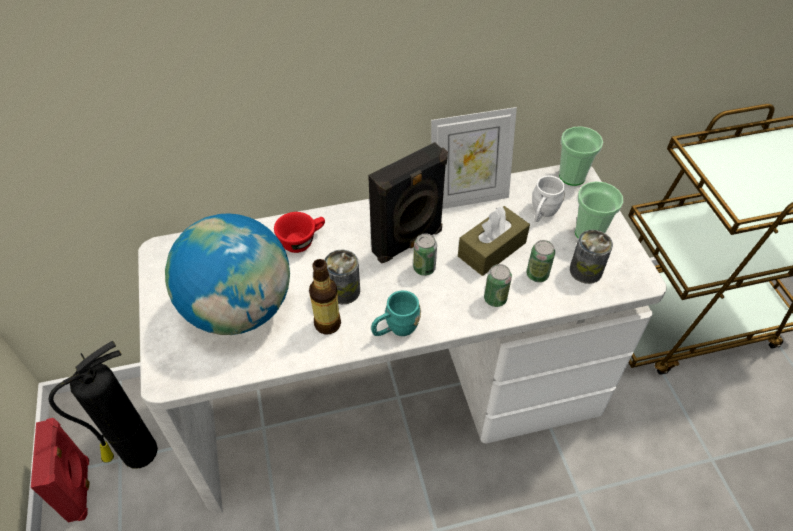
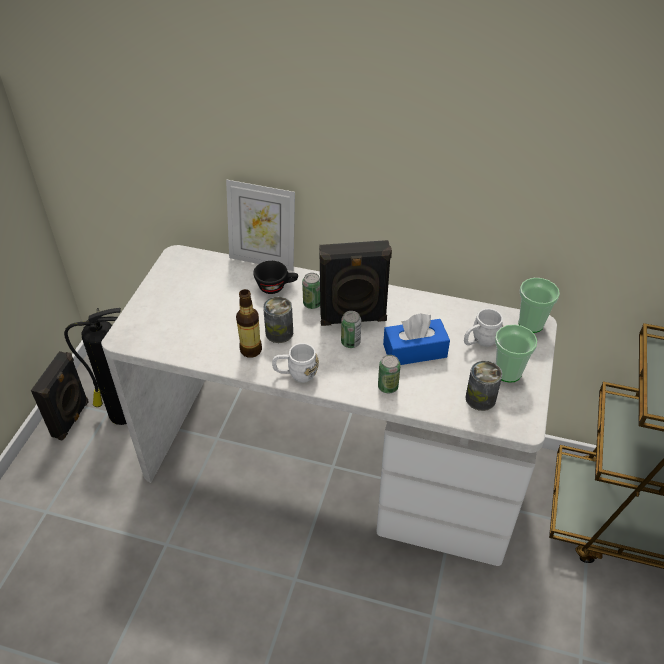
camera: 30 degrees right, 5 degrees down
red speaker [31,418,89,523] -> black speaker [31,351,89,440]
globe [165,213,290,335] -> none
red cup [274,212,325,253] -> black cup [253,261,298,294]
turquoise mug [371,290,421,336] -> white mug [272,343,319,383]
picture frame [431,107,517,209] -> picture frame moved to [226,180,295,271]
brown tissue box [458,206,530,276] -> blue tissue box [383,313,450,365]
can [527,240,555,282] -> can moved to [302,273,320,309]

